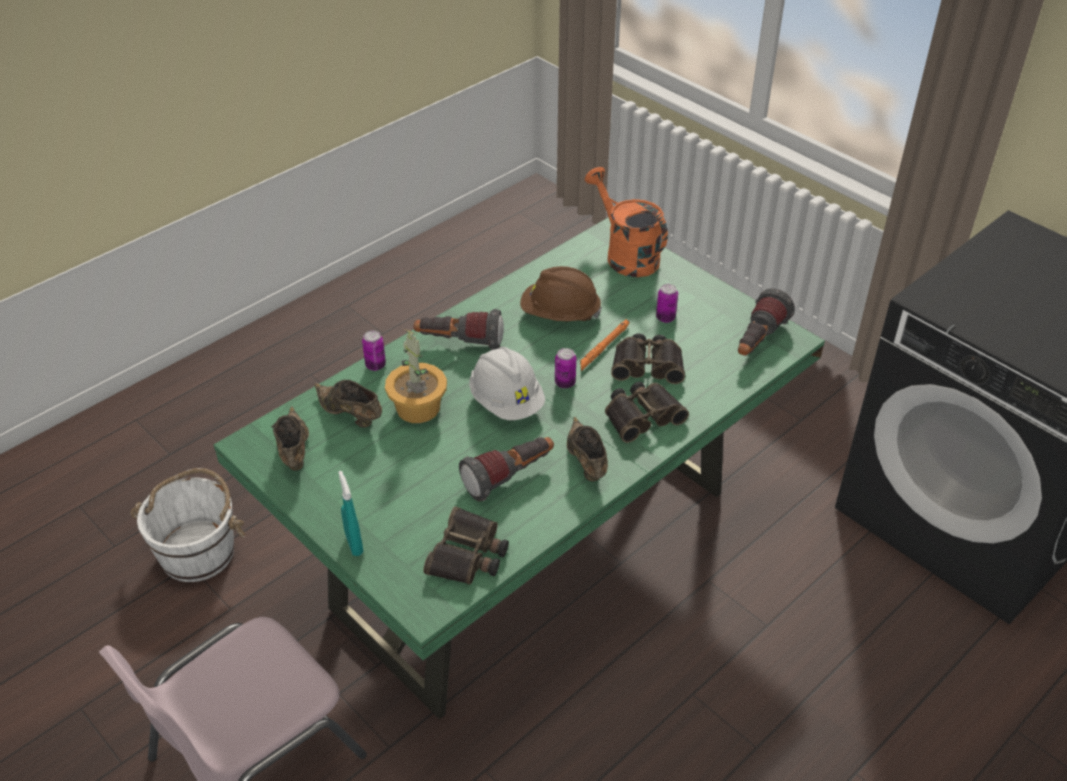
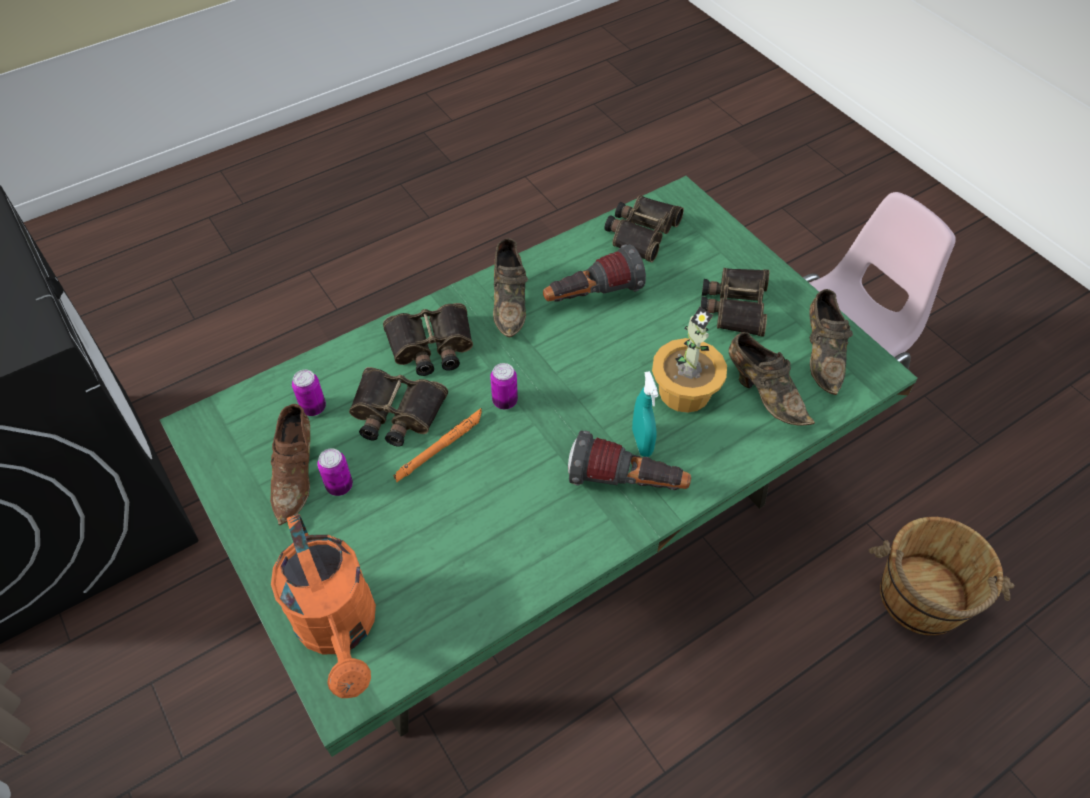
camera: 170 degrees left, 10 degrees up
white bucket [130,468,245,582] -> brown bucket [868,517,1014,636]
turquoise spray bottle [338,471,363,556] -> turquoise spray bottle moved to [632,371,658,457]
can [362,331,386,371] -> can moved to [292,370,326,416]
white hard hat [469,347,545,420] -> none
brown hard hat [520,266,602,321] -> none
flashlight [738,288,795,356] -> none
none -> brown shoe [270,404,310,525]
none -> binoculars [700,268,770,337]

